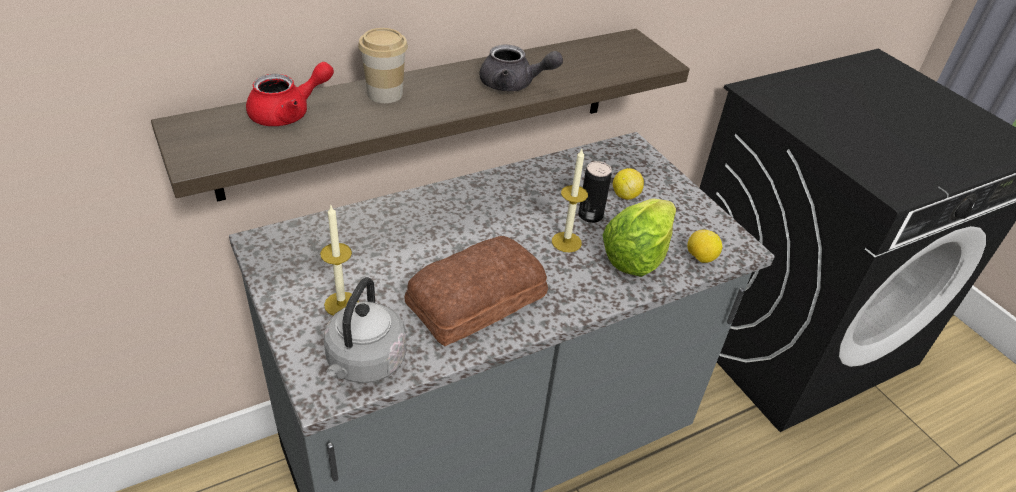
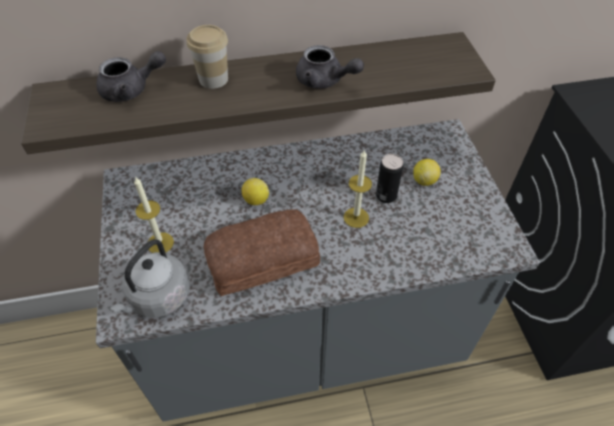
camera: 20 degrees right, 10 degrees up
red teapot [246,62,334,126] -> grey teapot [96,51,166,102]
lettuce [602,199,676,277] -> none
lemon [687,230,722,263] -> lemon moved to [241,178,269,205]

